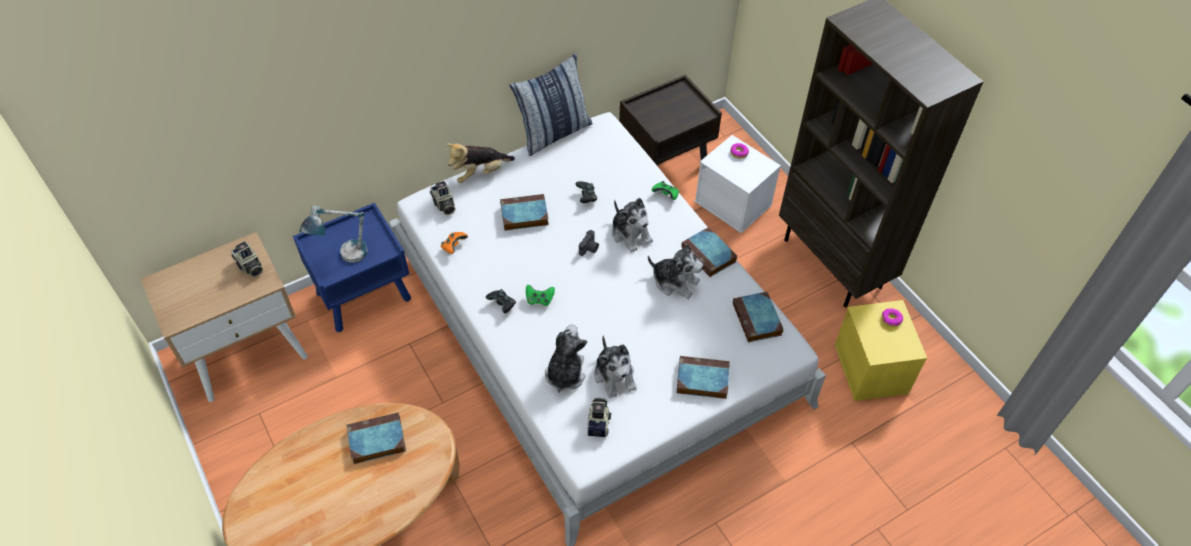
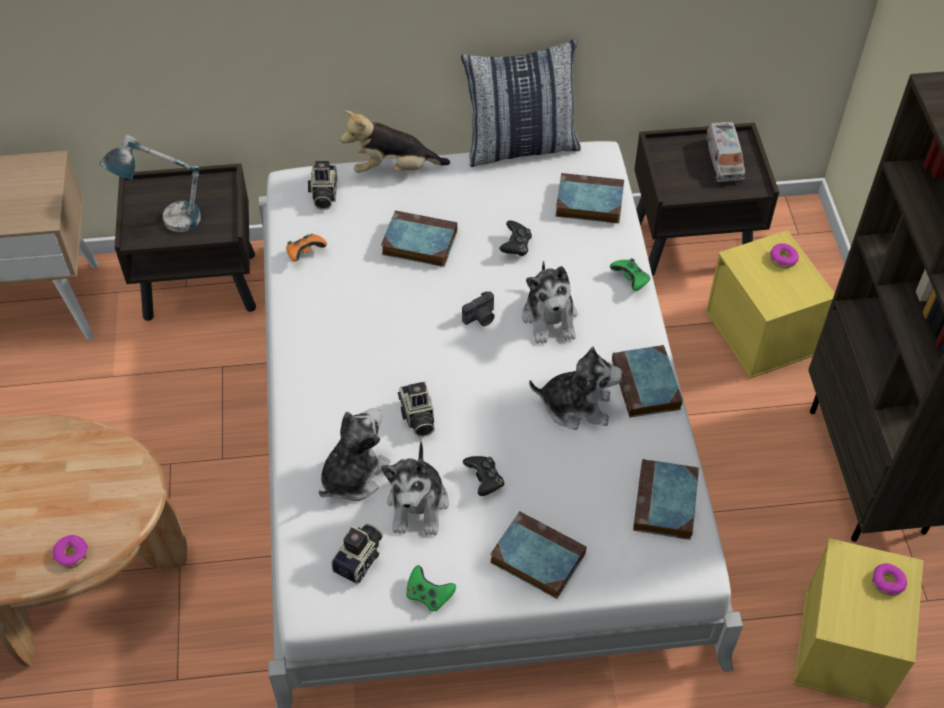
camera: 25 degrees right, 0 degrees up
camera [231,241,263,277] -> camera moved to [398,382,435,437]
blue nightstand [293,203,411,332] -> brown nightstand [115,163,256,321]
book [346,413,406,464] -> book moved to [556,173,624,224]
black game controller [486,289,516,313] -> black game controller moved to [463,456,504,496]
green game controller [526,285,555,306] -> green game controller moved to [406,565,456,611]
plush toy [648,244,703,299] -> plush toy turned 45 degrees counterclockwise [529,347,623,430]
white storage box [695,135,781,233] -> yellow storage box [705,230,835,379]
none -> donut [53,535,89,569]
none -> toy truck [706,122,745,182]

